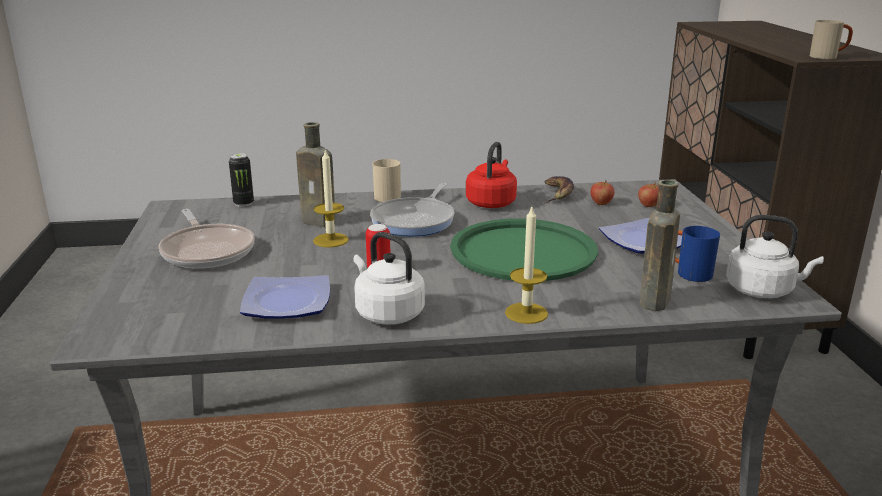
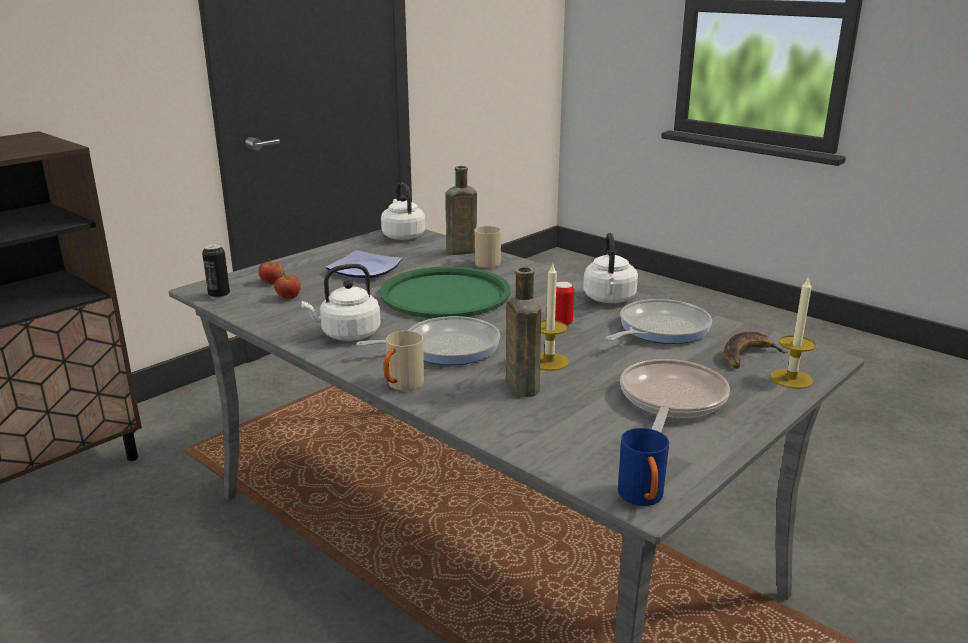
camera: 130 degrees left, 0 degrees up
can [229,153,254,207] -> can moved to [202,243,230,299]
plate [240,275,330,319] -> frying pan [606,299,712,344]
red kettle [466,142,517,208] -> white kettle [301,264,381,341]
candle [505,207,548,324] -> candle moved to [770,276,816,389]
banana [544,176,574,204] -> banana moved to [724,332,787,369]
blue mug [675,226,720,282] -> blue mug moved to [618,428,669,506]
beige mug [810,20,853,60] -> beige mug moved to [473,226,501,268]

